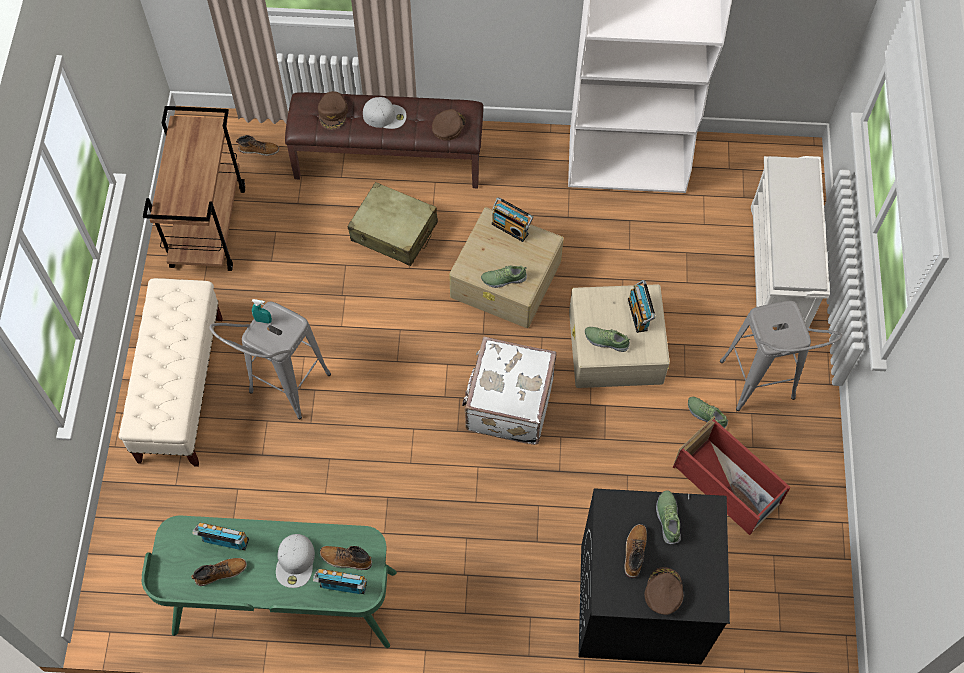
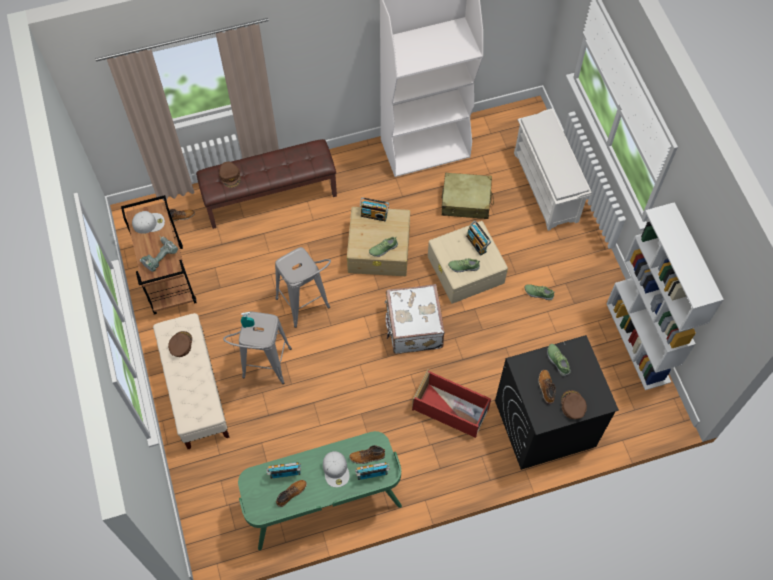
camera: 20 degrees left, 0 degrees up
beige suitcase [348,182,438,266] -> beige suitcase moved to [442,173,494,219]
white cap [363,97,406,129] -> white cap moved to [132,211,165,234]
brown cap [432,109,466,141] -> brown cap moved to [168,331,192,357]
red storage box [673,416,791,535] -> red storage box moved to [412,369,491,438]
grey stool [720,301,842,411] -> grey stool moved to [275,247,331,328]
none -> power drill [140,236,178,272]
none -> white bookcase [606,202,724,390]

